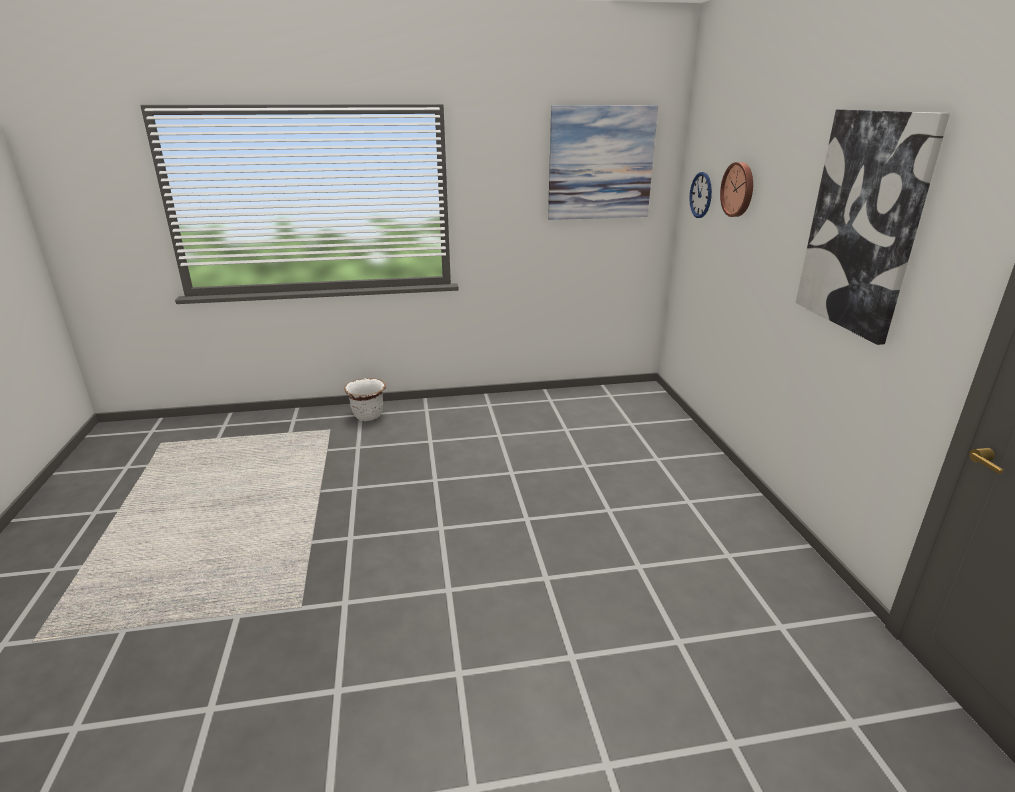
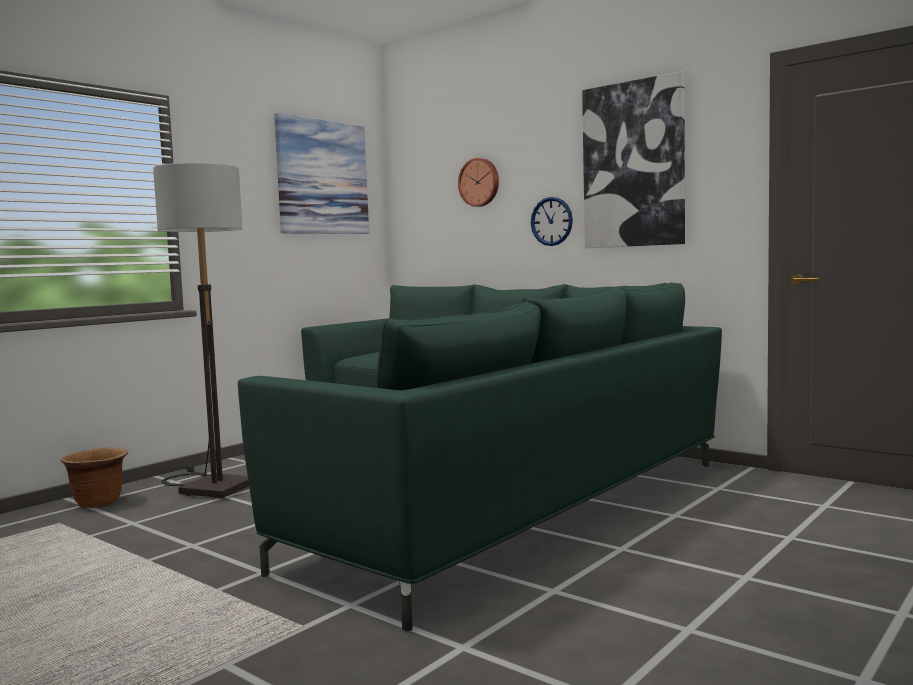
camera: 40 degrees left, 20 degrees down
white planter [344,378,386,421] -> brown planter [61,447,128,508]
wall clock [689,172,712,218] -> wall clock moved to [531,197,573,246]
none -> floor lamp [153,163,249,499]
none -> green sofa [238,282,722,631]

